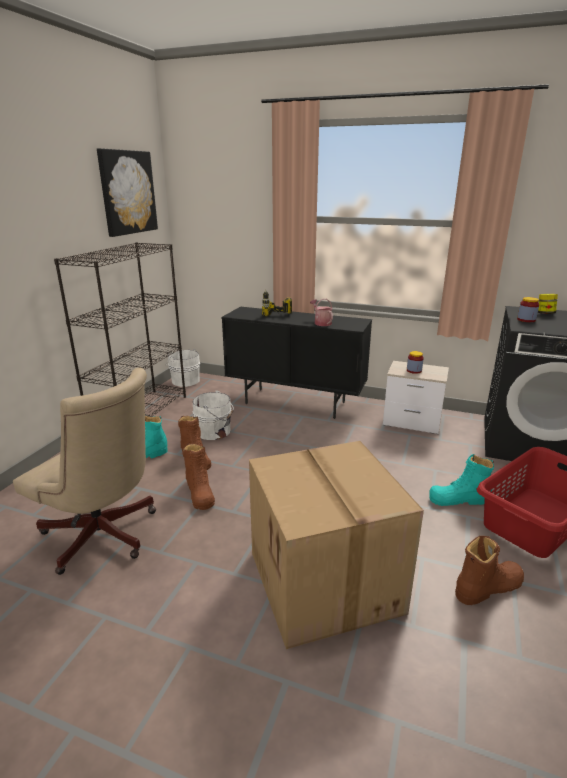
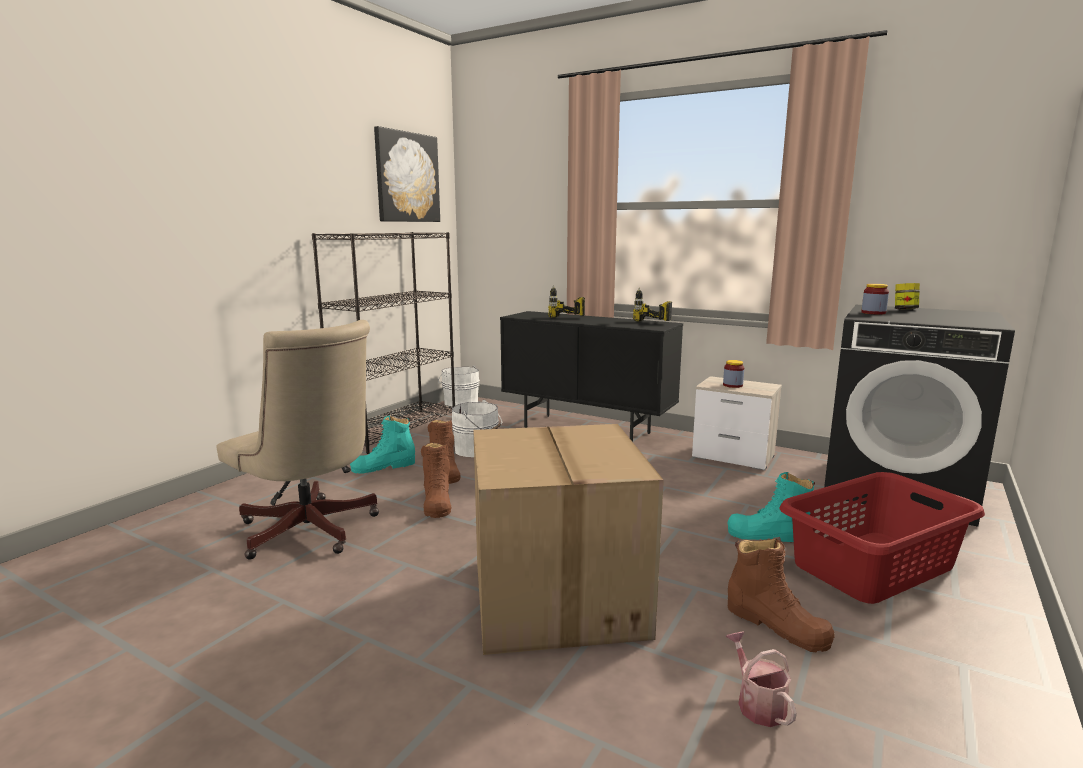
camera: 10 degrees right, 10 degrees down
watering can [310,299,333,326] -> watering can moved to [726,631,797,727]
brown boot [455,536,524,605] -> brown boot turned 60 degrees clockwise [728,539,835,652]
none -> power drill [633,288,672,321]

